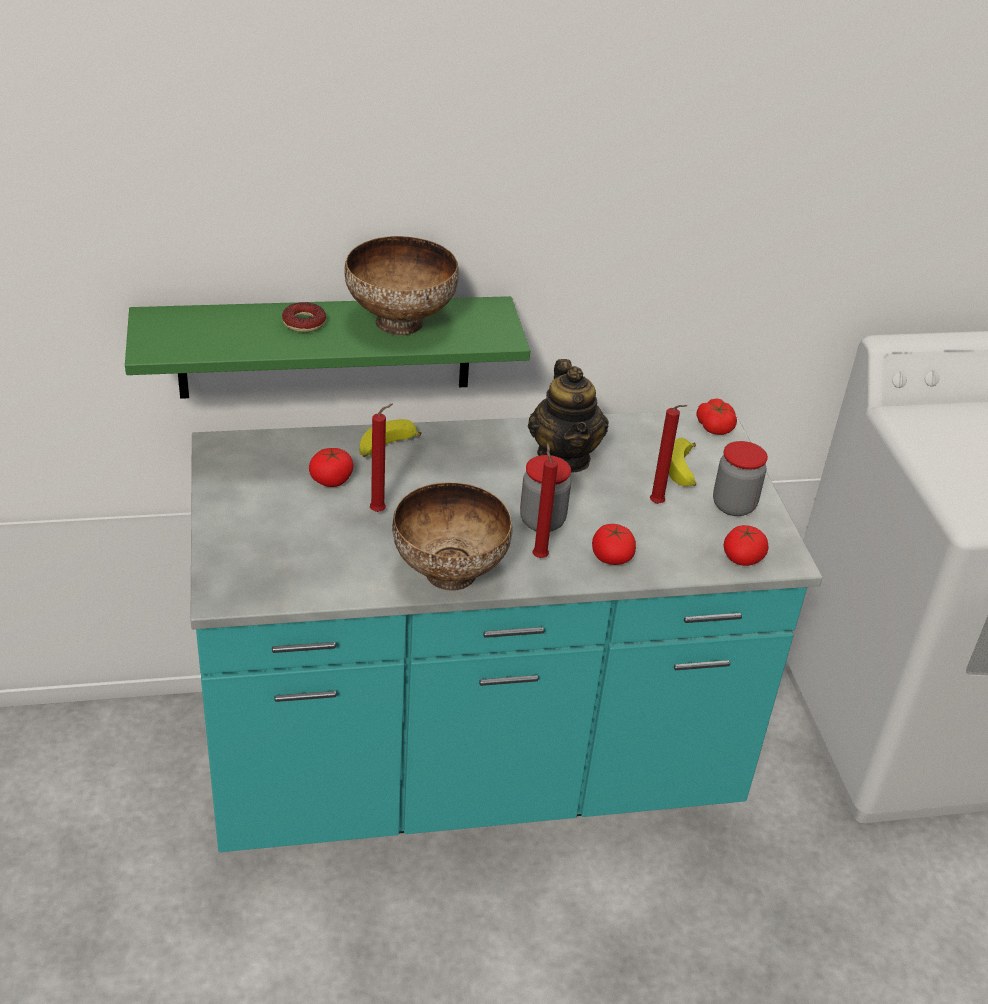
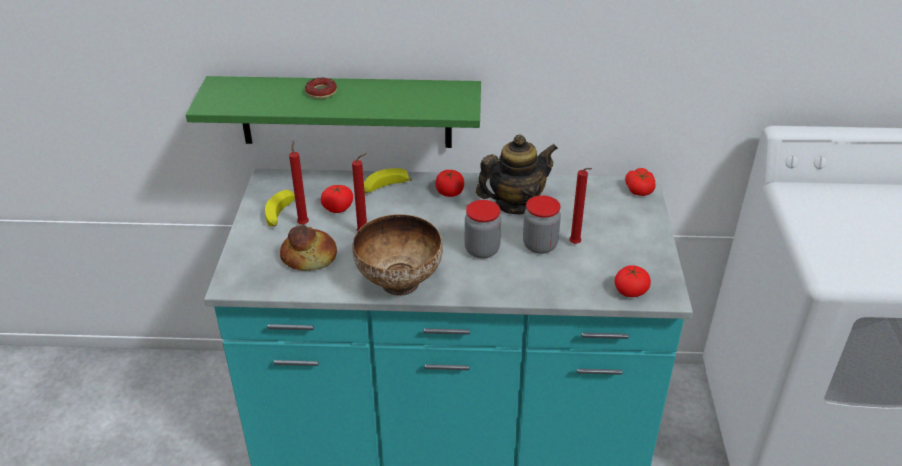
camera: 15 degrees right, 0 degrees up
bowl [344,236,459,335] -> none
teapot [528,359,609,473] -> teapot turned 120 degrees counterclockwise [476,134,558,214]
red candle [533,443,558,558] -> red candle moved to [289,140,309,225]
tomato [592,524,636,565] -> tomato moved to [436,170,464,197]
banana [669,438,696,486] -> banana moved to [265,190,295,227]
jar [713,441,768,516] -> jar moved to [523,195,561,254]
none -> bread [280,225,337,271]

